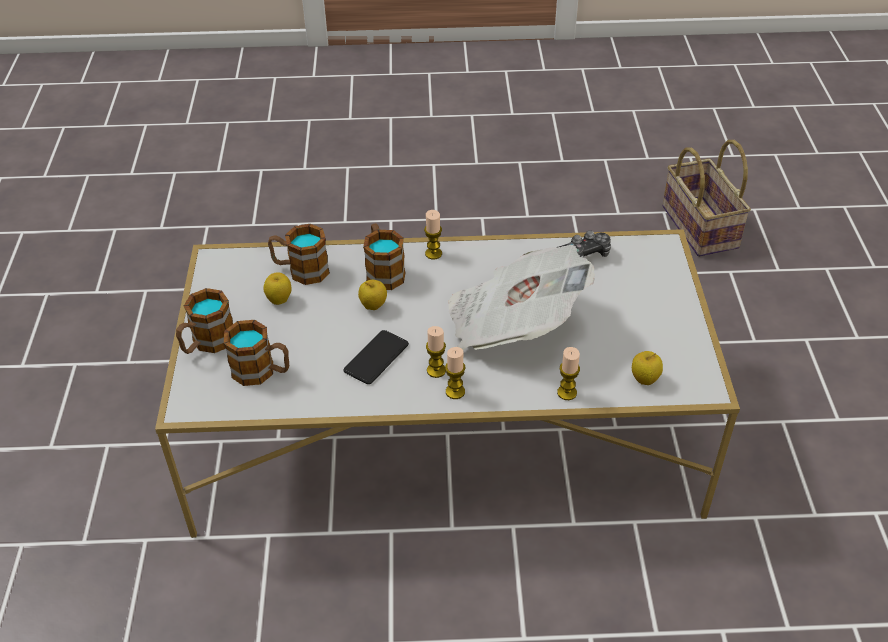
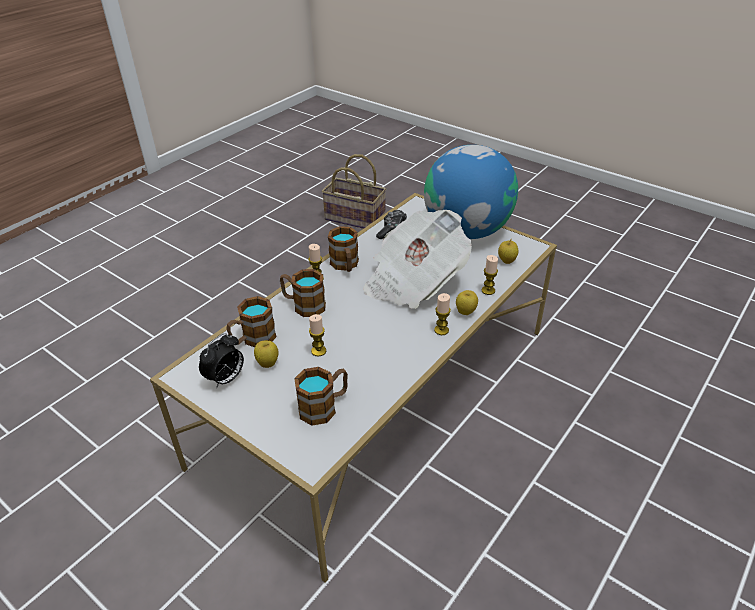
camera: 50 degrees left, 5 degrees down
mug [176,288,233,354] -> mug moved to [328,226,359,272]
phone [343,330,409,384] -> none
apple [358,280,387,310] -> apple moved to [456,290,478,315]
candle [426,326,446,378] -> candle moved to [309,314,326,357]
none -> alarm clock [199,333,244,389]
none -> globe [424,145,518,239]

